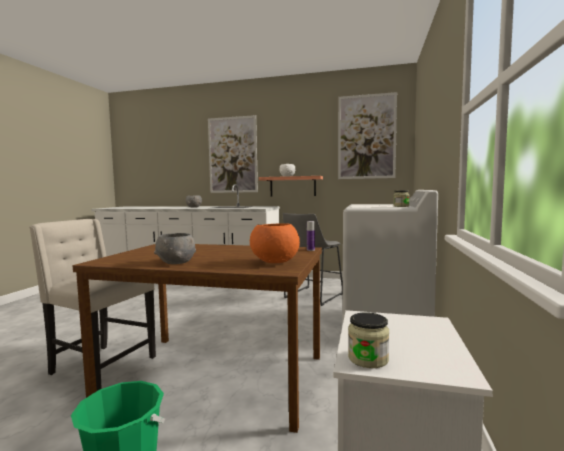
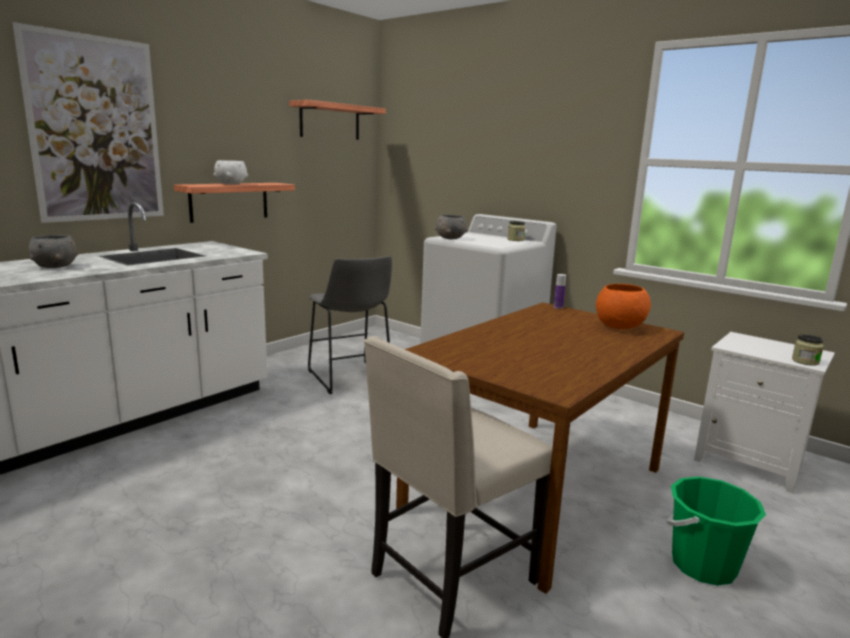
camera: 65 degrees left, 10 degrees up
grey bowl [154,233,196,264] -> grey bowl moved to [435,215,467,239]
picture [338,92,397,179] -> shelf [289,100,386,140]

